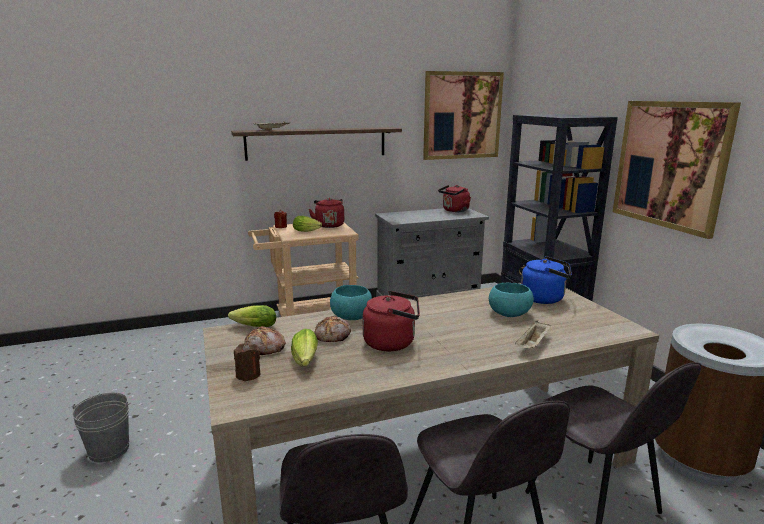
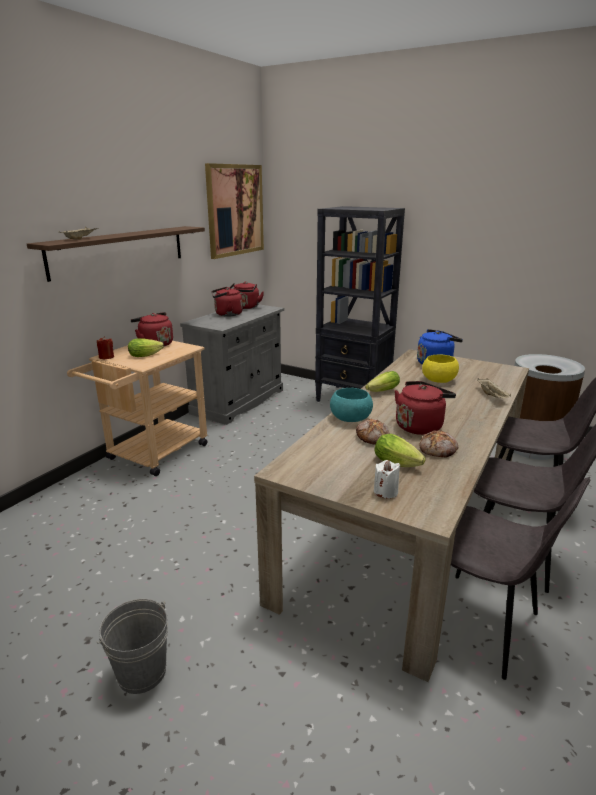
camera: 40 degrees left, 5 degrees up
lettuce [228,305,276,327] -> lettuce moved to [365,371,400,392]
brown candle [234,343,260,381] -> white candle [374,460,400,498]
bread [244,326,286,355] -> bread moved to [419,430,458,458]
turquoise bowl [489,283,534,317] -> yellow bowl [422,355,459,383]
picture [613,101,741,239] -> none
none -> red kettle [211,287,243,317]

